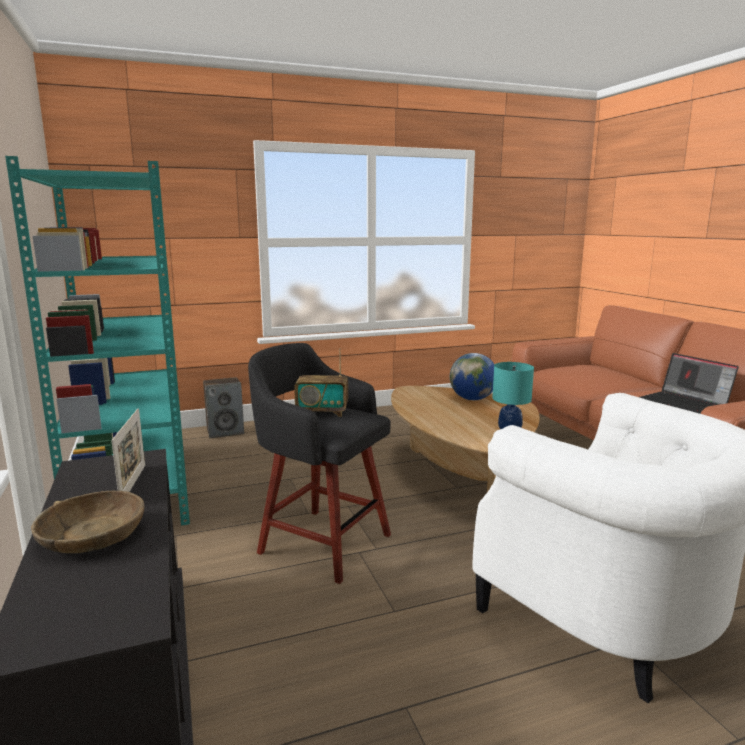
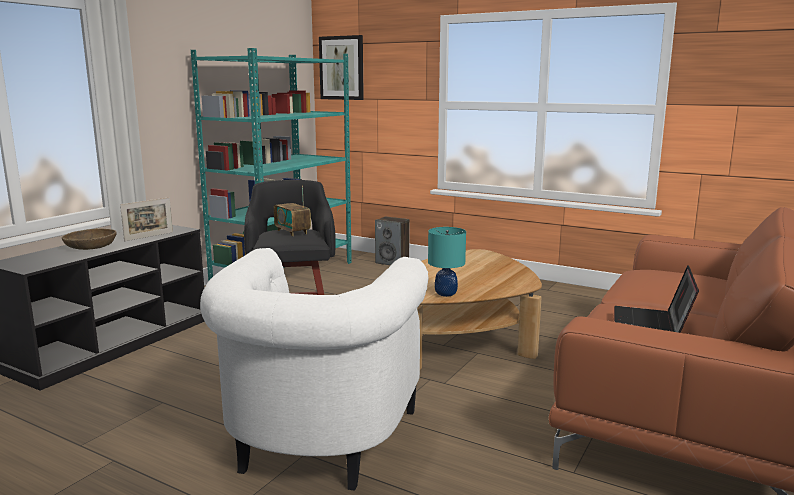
camera: 50 degrees right, 0 degrees up
globe [450,353,494,400] -> none
none -> picture [319,35,364,100]

